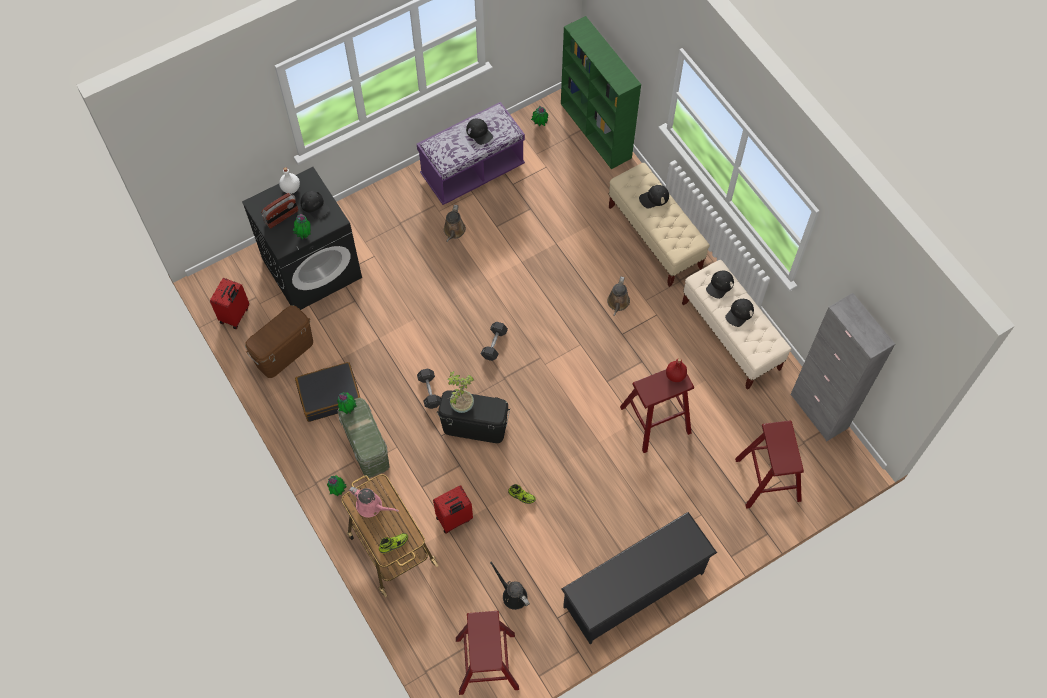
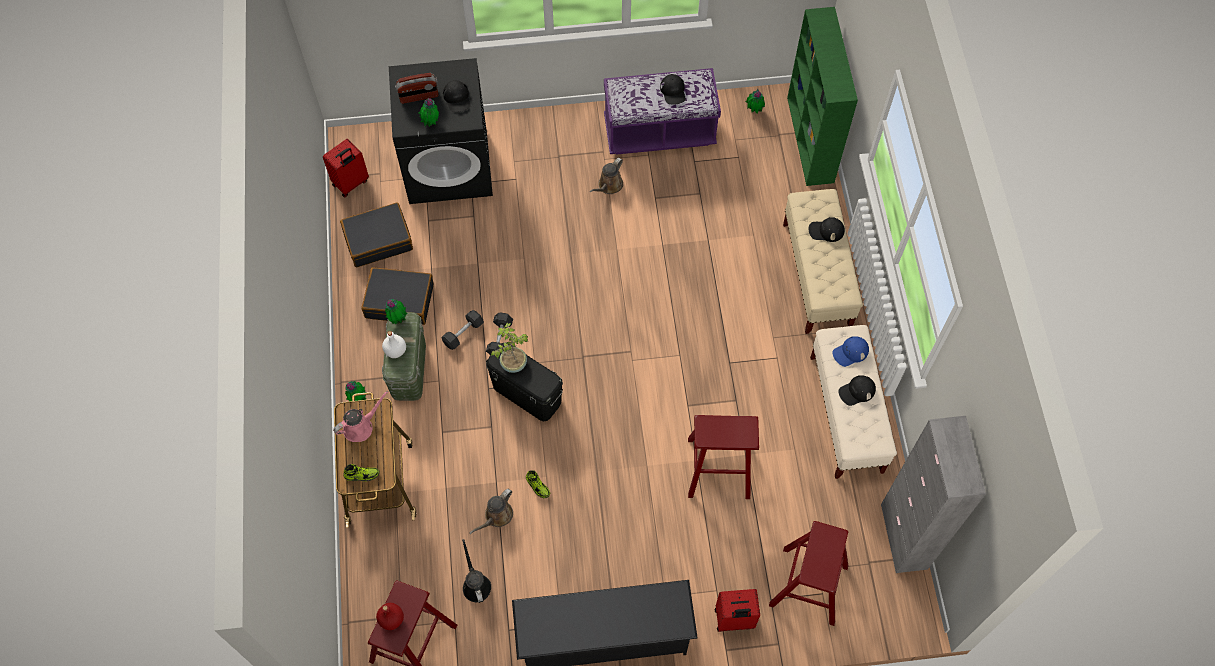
camera: 25 degrees right, 0 degrees up
brown storage box [245,305,313,378] -> black suitcase [340,202,413,267]
white bottle [279,167,300,194] -> white bottle moved to [382,331,406,358]
pink watering can [349,487,399,517] -> pink watering can turned 90 degrees counterclockwise [333,391,388,442]
red suitcase [433,485,473,534] -> red suitcase moved to [715,589,760,632]
grey dumbbell [481,322,508,361] -> grey dumbbell moved to [441,310,484,350]
brown watering can [607,276,630,316] -> brown watering can moved to [469,488,513,534]
red bottle [666,358,687,382] -> red bottle moved to [376,603,404,630]
black cap [706,270,734,299] -> blue cap [833,336,869,367]

